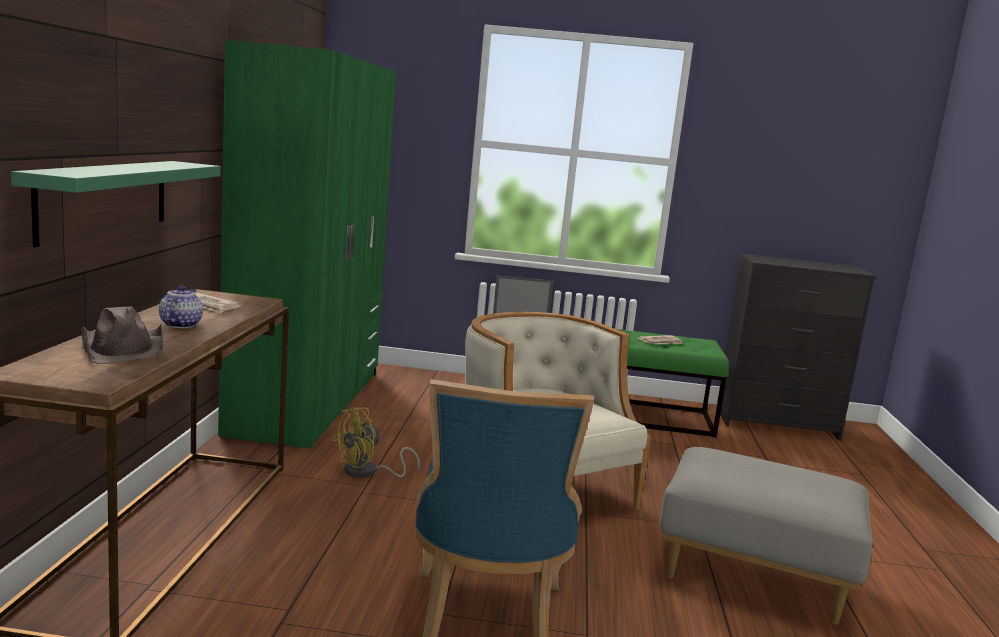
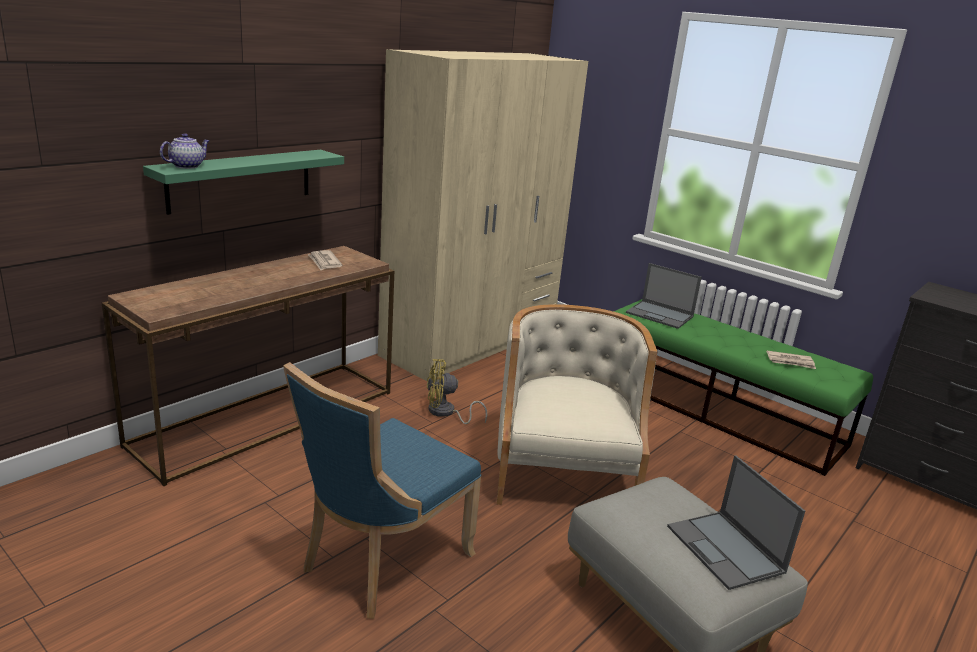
camera: 35 degrees right, 10 degrees up
brown hat [81,307,163,364] -> none
teapot [159,285,203,328] -> teapot moved to [160,133,210,169]
green wardrobe [218,40,396,449] -> beige wardrobe [378,49,588,382]
none -> laptop [667,455,805,590]

